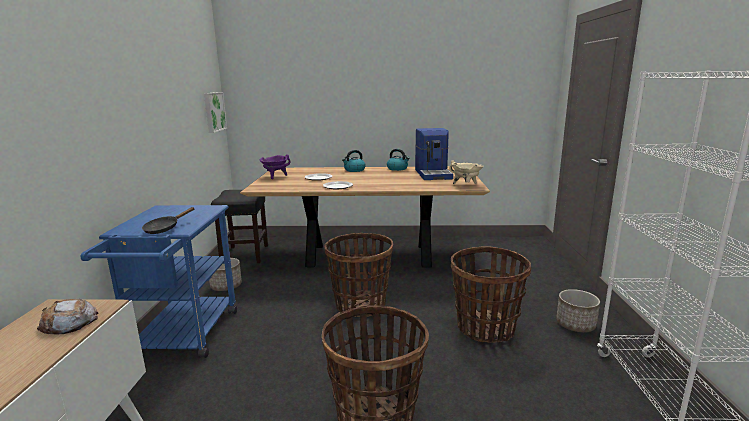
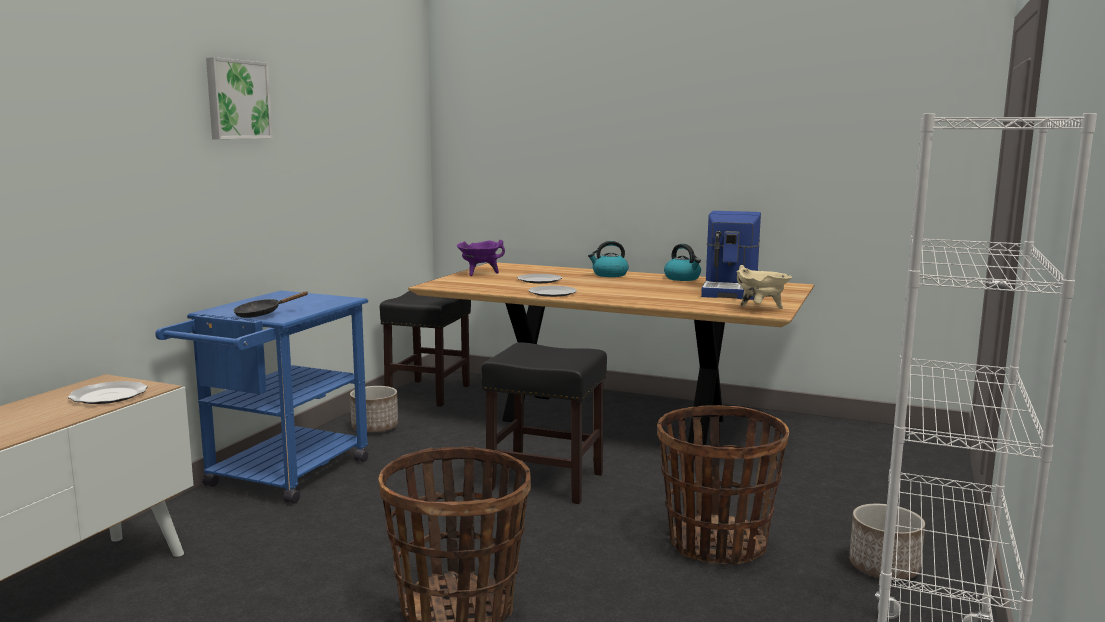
camera: 20 degrees right, 5 degrees down
bread [37,299,98,335] -> plate [68,381,147,404]
picture [204,92,227,133] -> picture moved to [206,57,273,139]
basket [324,233,393,317] -> black stool [481,342,607,504]

